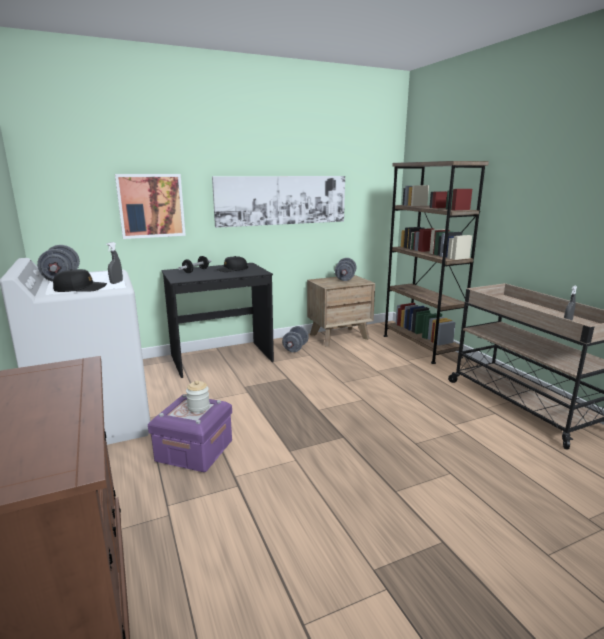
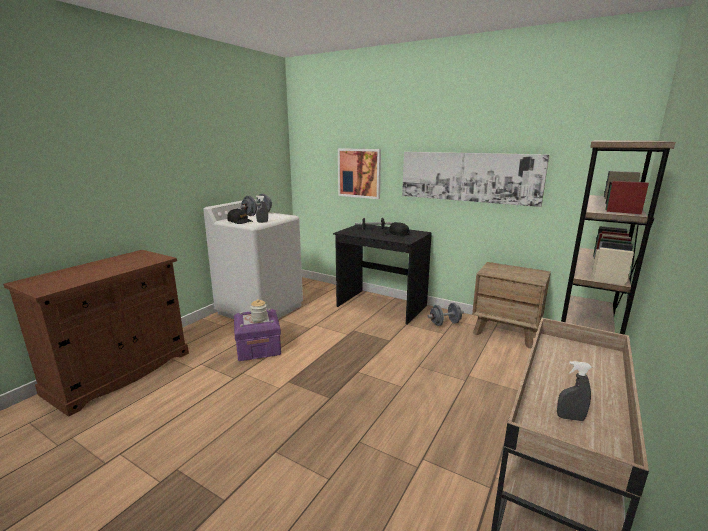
camera: 55 degrees right, 0 degrees up
grey dumbbell [335,258,356,281] -> none

